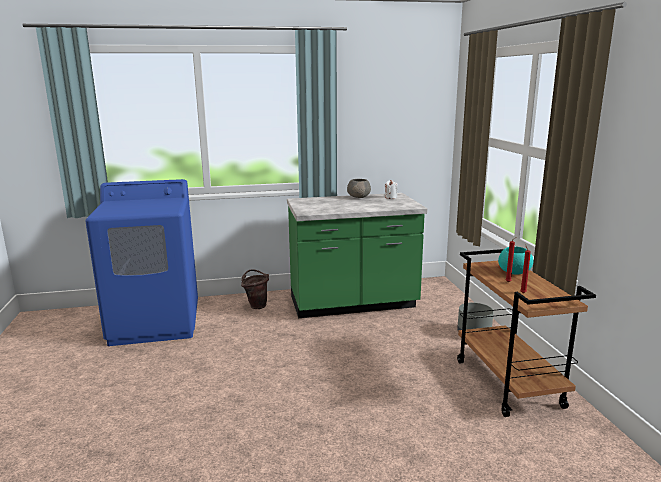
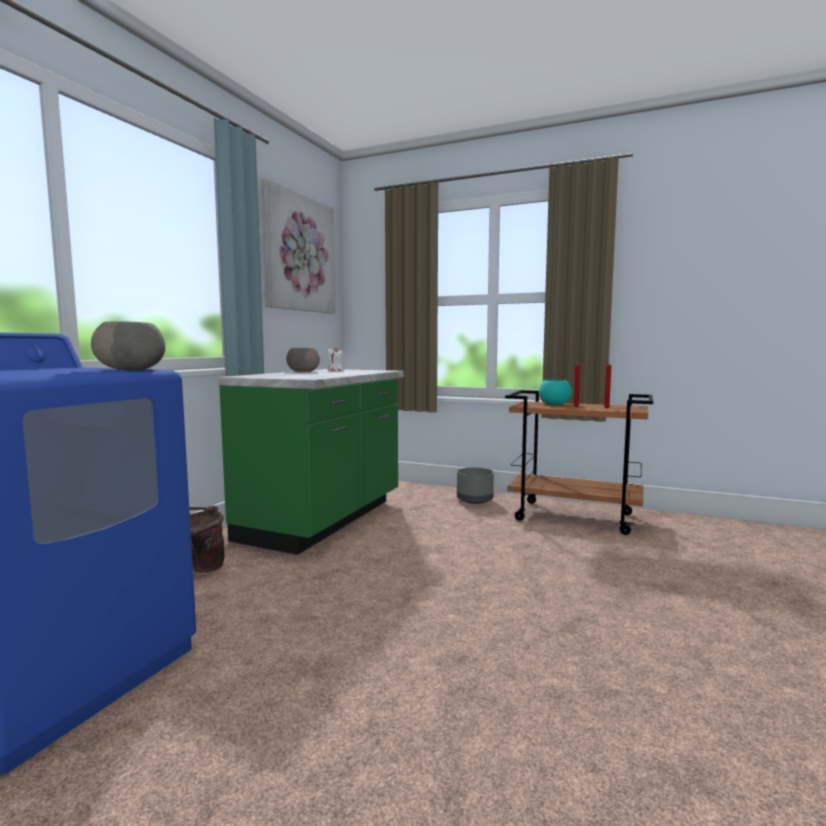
camera: 55 degrees left, 10 degrees down
none -> grey bowl [91,321,165,370]
none -> picture [261,178,336,314]

